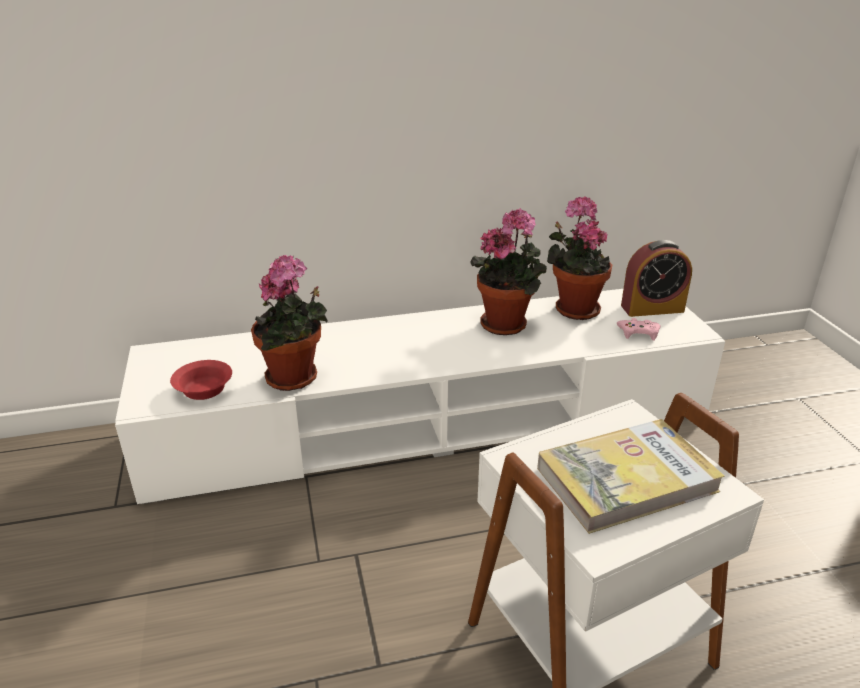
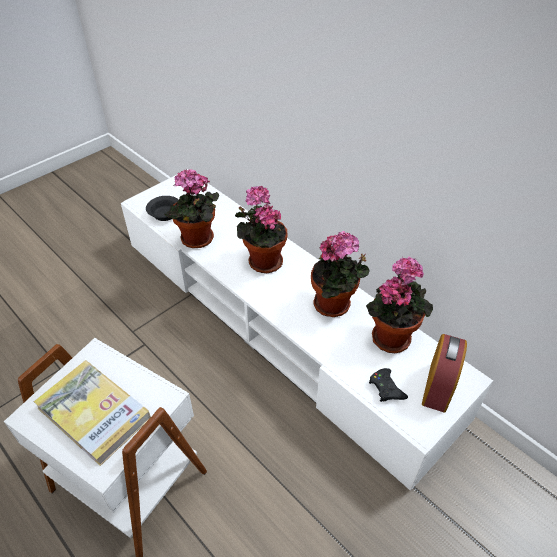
camera: 60 degrees right, 15 degrees up
red bowl [170,360,232,400] -> black bowl [146,196,179,221]
pink game controller [617,318,661,341] -> black game controller [369,368,408,402]
alarm clock [621,240,692,317] -> alarm clock turned 120 degrees counterclockwise [422,334,467,413]
none -> potted plant [235,186,287,273]

